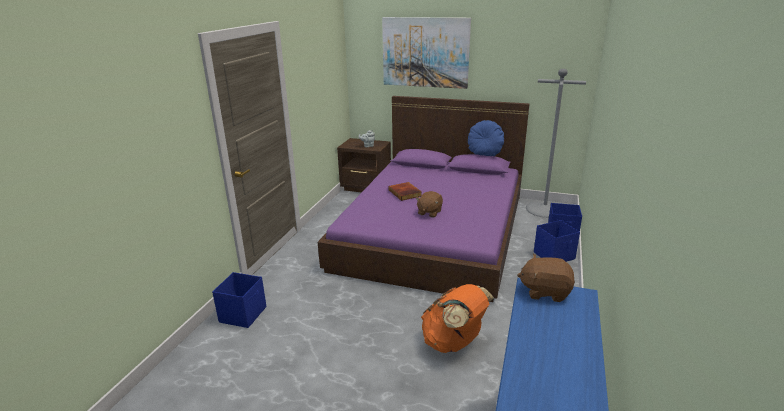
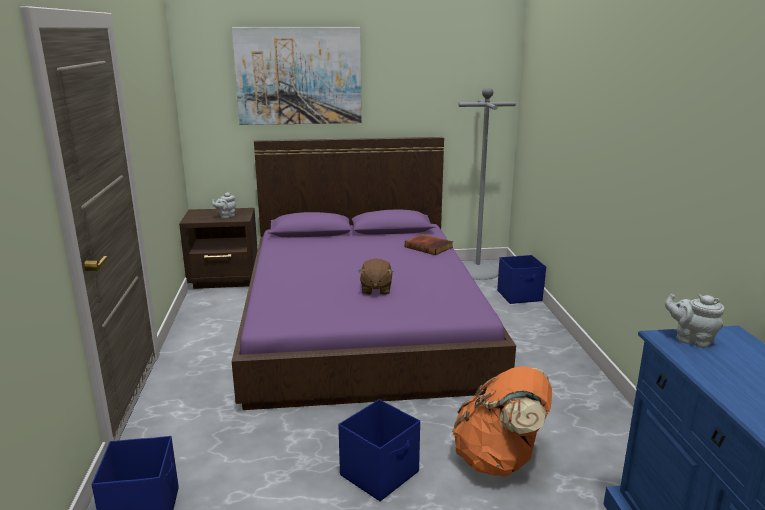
camera: 25 degrees left, 5 degrees down
book [389,182,422,201] -> book moved to [405,234,453,255]
blue pillow [468,120,504,156] -> none
brown plush toy [517,254,575,302] -> grey teapot [665,294,724,348]
blue storage box [534,220,580,262] -> blue storage box moved to [338,399,420,501]

